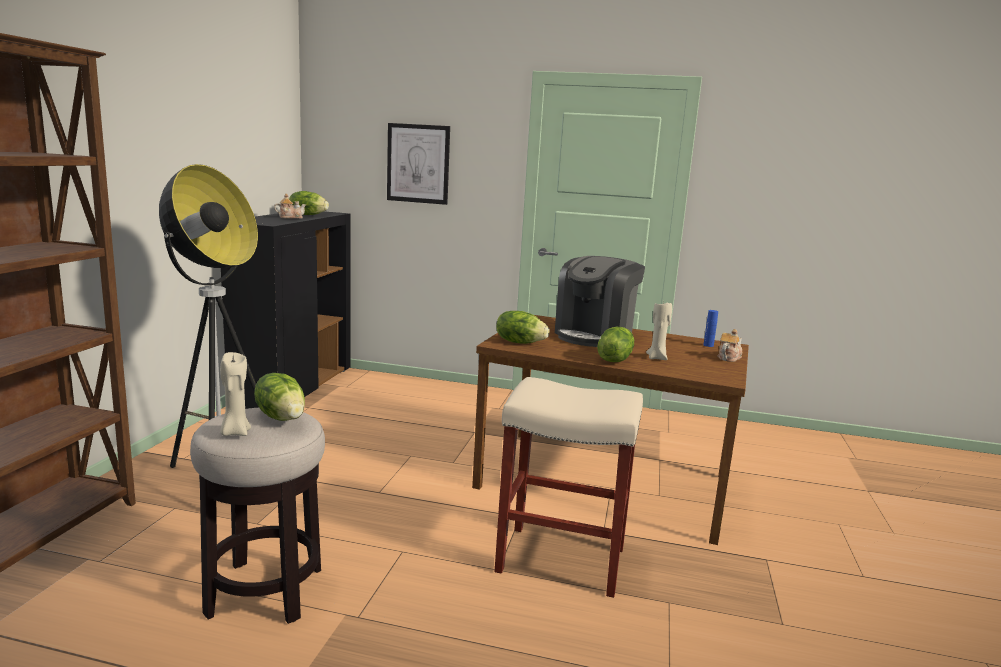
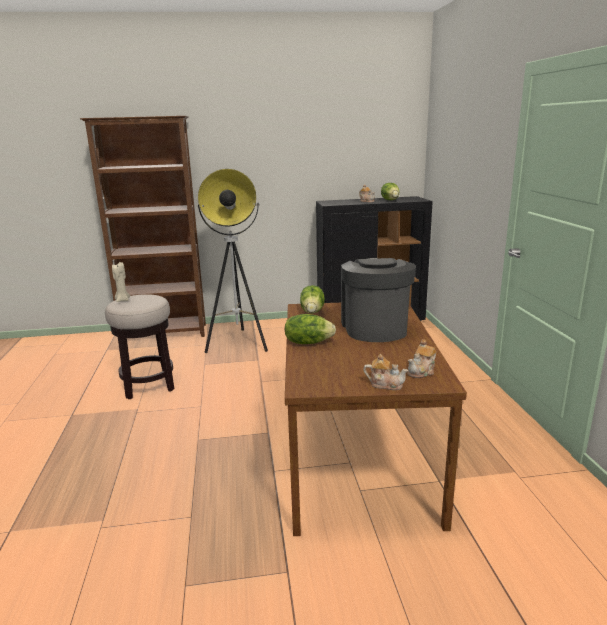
camera: 70 degrees right, 5 degrees up
lettuce [254,373,305,421] -> none
picture [387,123,450,205] -> none
beige stool [495,377,643,598] -> none
coffee machine [555,256,645,347] -> coffee machine turned 75 degrees clockwise [341,258,416,342]
beige candle [646,302,672,360] -> none
blue bottle [704,310,718,347] -> teapot [407,339,437,378]

